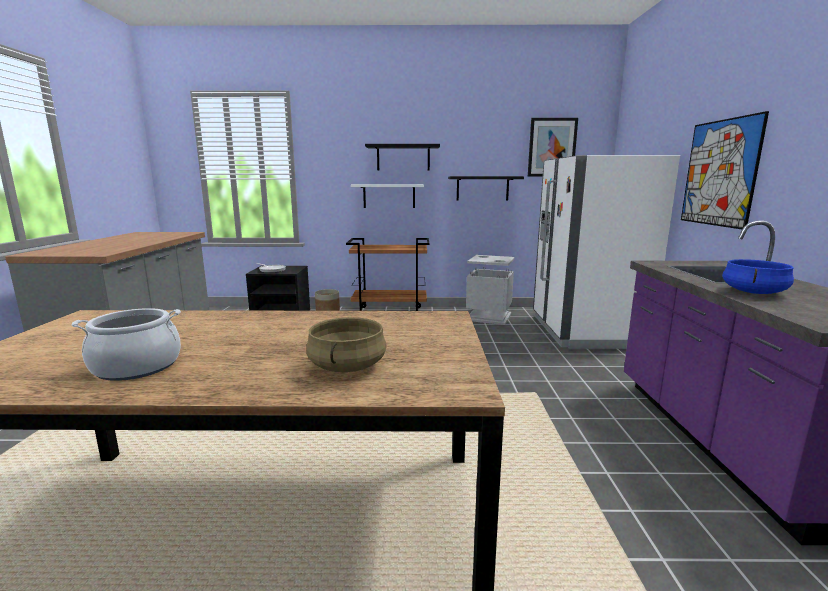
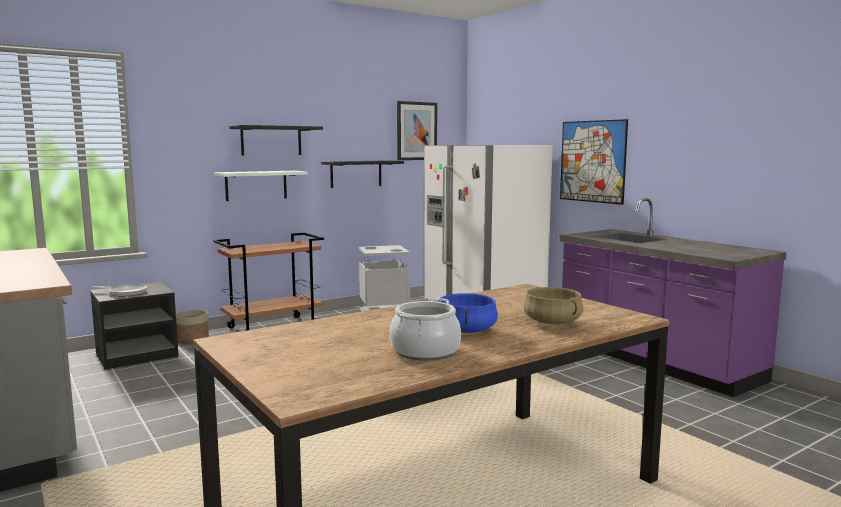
camera: 35 degrees left, 5 degrees down
blue cooking pot [722,259,794,294] -> blue cooking pot moved to [439,293,498,333]

